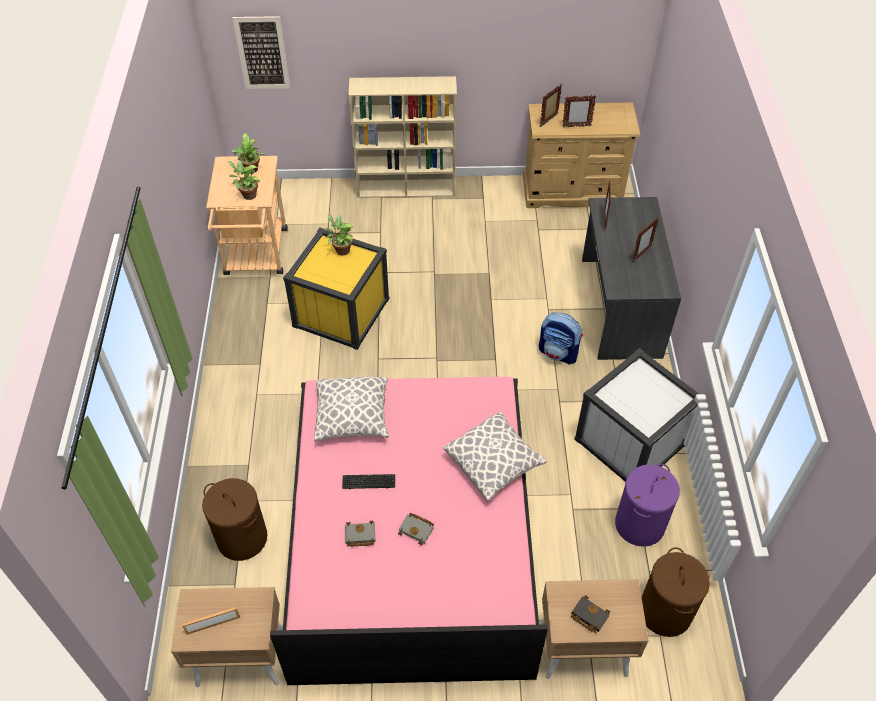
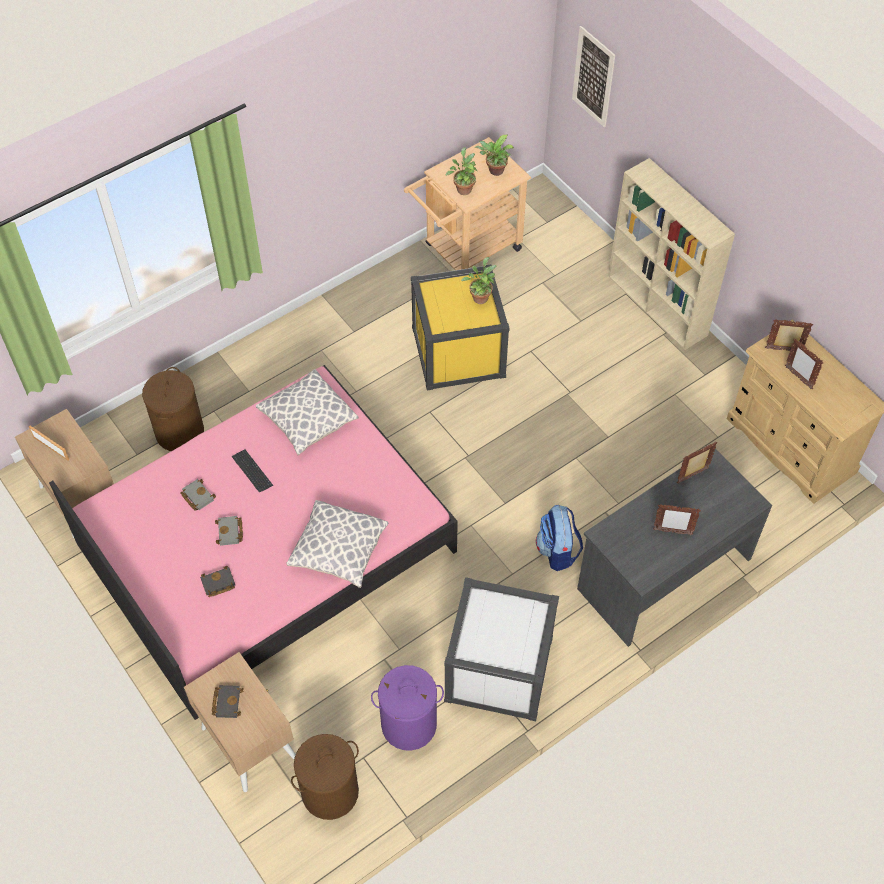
camera: 55 degrees right, 5 degrees up
none -> black book [200,566,235,597]

